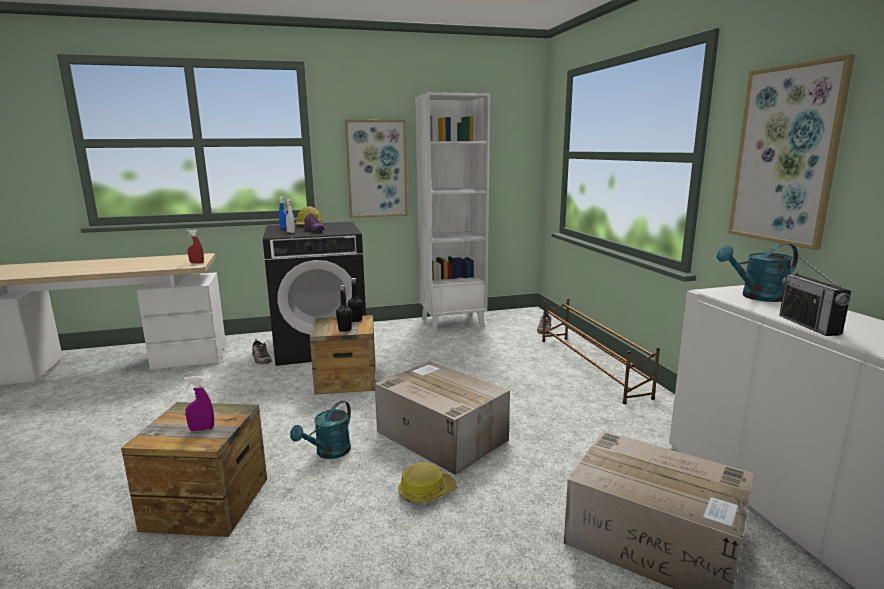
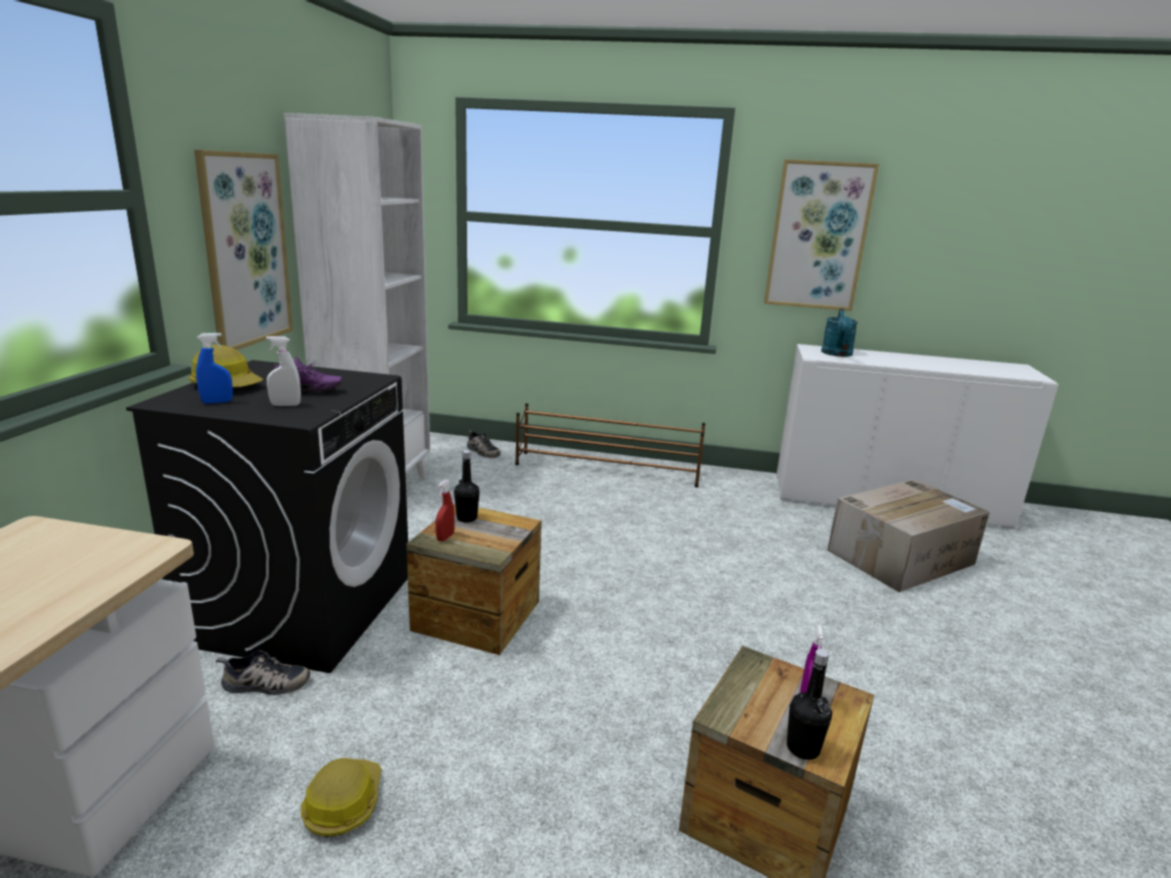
camera: 65 degrees left, 5 degrees up
red spray bottle [187,230,204,263] -> red spray bottle moved to [436,479,455,542]
turquoise watering can [290,401,351,459] -> none
black bottle [336,285,352,332] -> black bottle moved to [787,649,832,760]
cardboard box [375,361,510,475] -> none
hard hat [398,462,457,503] -> hard hat moved to [301,758,381,837]
radio [779,257,851,336] -> none

